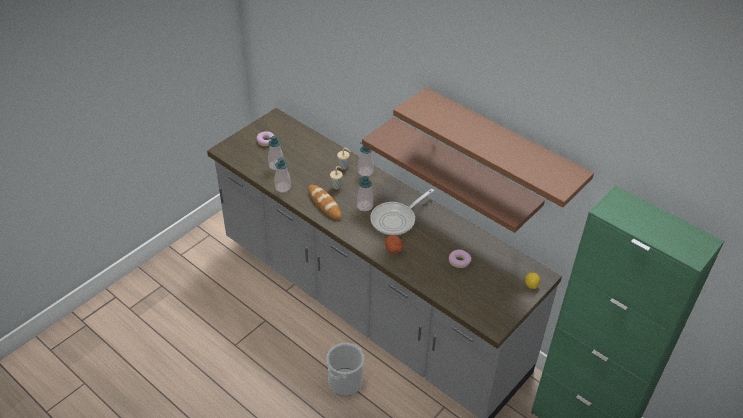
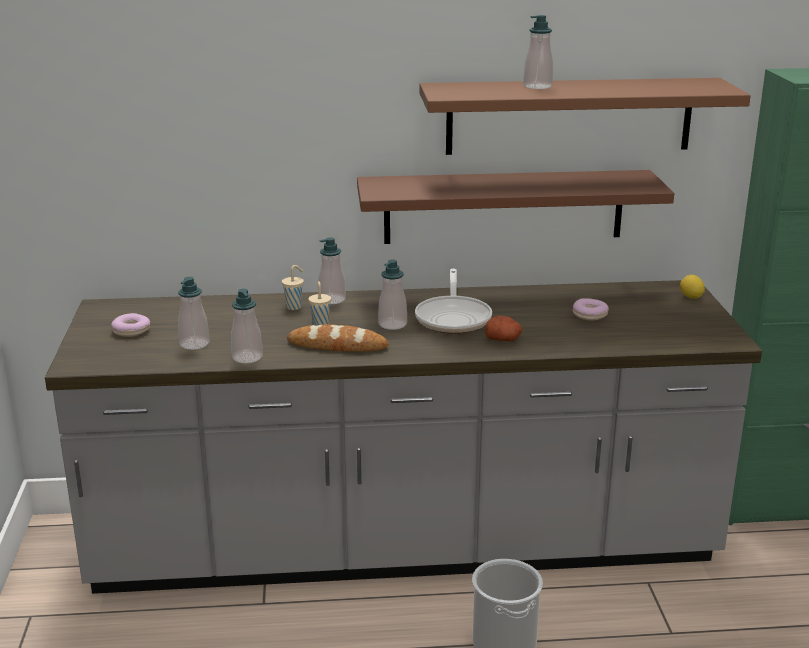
camera: 45 degrees left, 20 degrees down
none -> soap dispenser [523,15,553,89]

